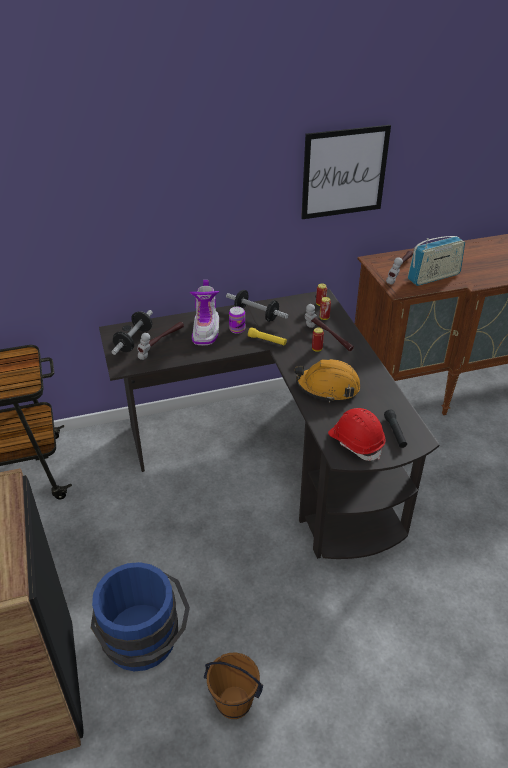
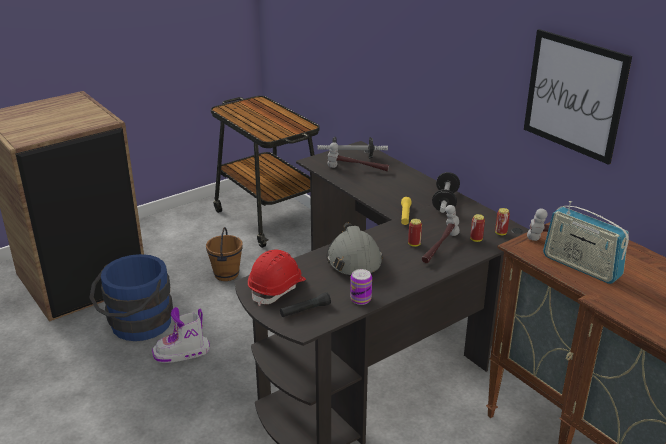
camera: 70 degrees right, 10 degrees down
boot [190,280,219,345] -> boot moved to [152,307,210,363]
brown bucket [204,653,263,719] -> brown bucket moved to [206,227,243,281]
can [229,307,245,334] -> can moved to [350,269,372,305]
orange hard hat [295,359,360,402] -> grey hard hat [326,223,383,278]

